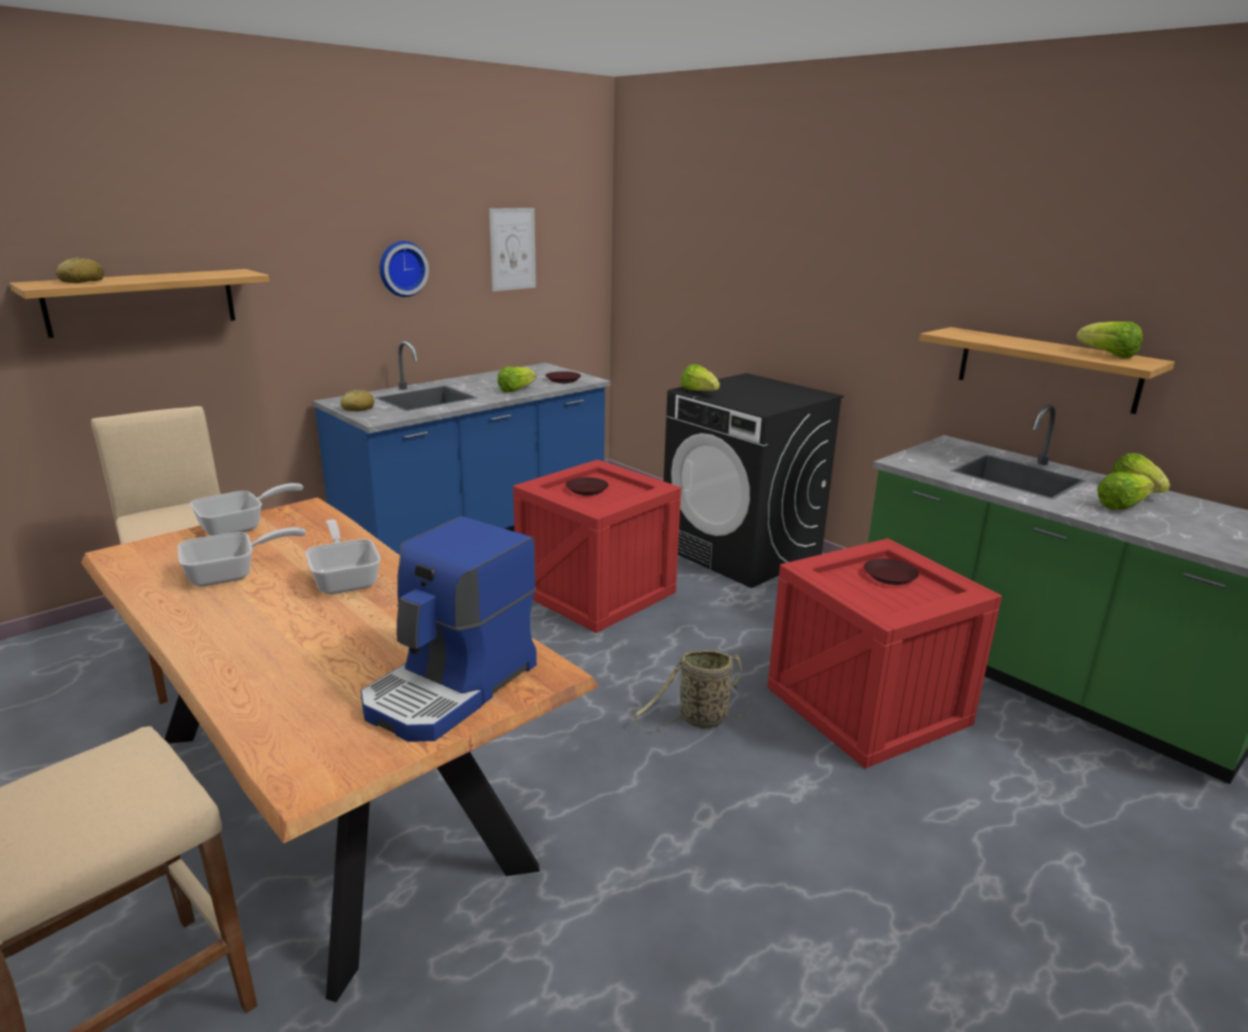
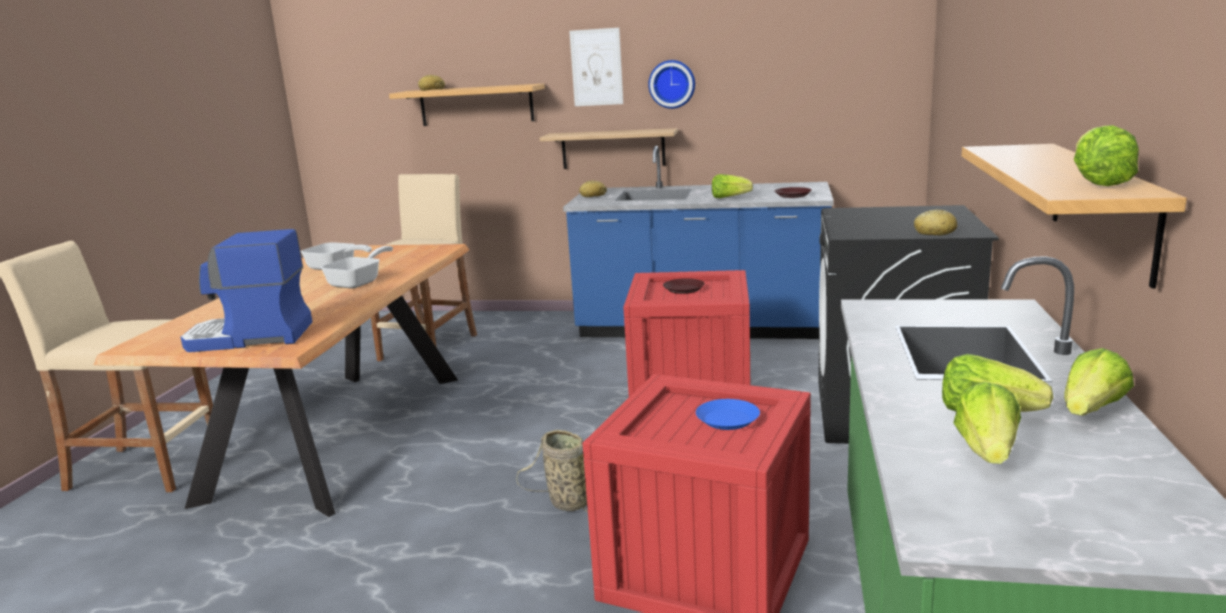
camera: 55 degrees right, 5 degrees down
frying pan [190,483,303,536] -> none
picture [489,208,536,291] -> picture moved to [569,28,623,106]
lettuce [681,364,720,391] -> lettuce moved to [953,381,1021,464]
brown plate [864,558,919,585] -> blue plate [696,399,760,430]
none -> shelf [540,128,678,169]
none -> bread [914,209,957,235]

